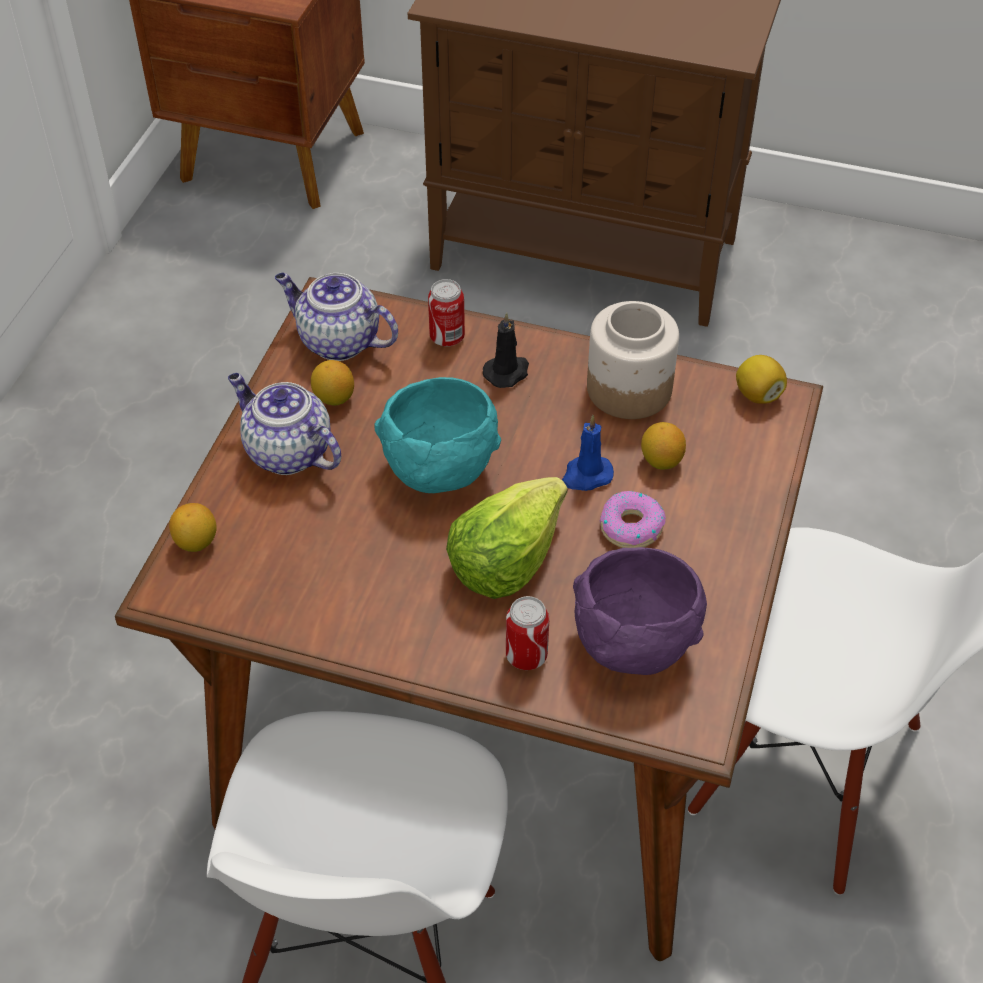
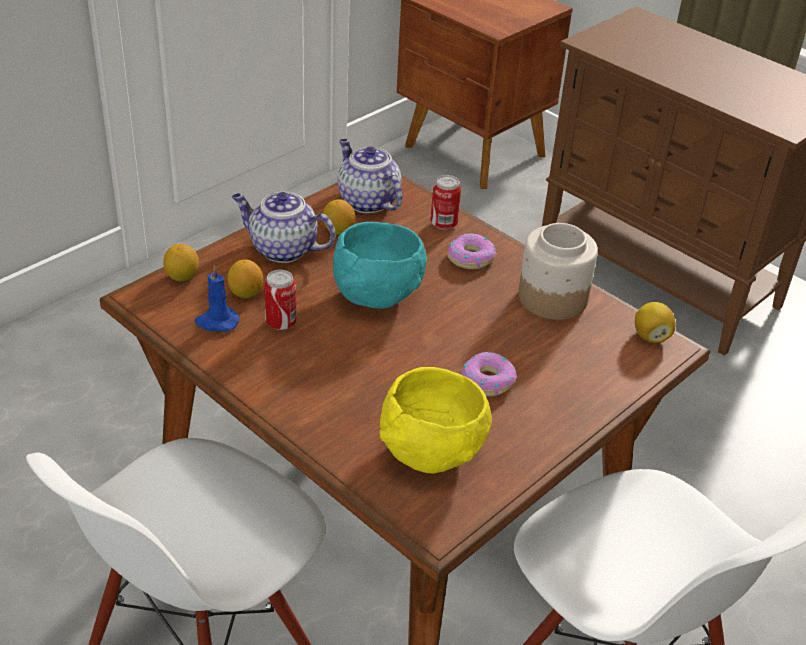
camera: 25 degrees right, 10 degrees down
teapot [228,373,341,475] -> teapot turned 45 degrees counterclockwise [232,192,336,263]
lettuce [446,477,568,599] -> none
black candle [483,312,529,388] -> donut [447,233,497,269]
can [506,596,549,670] -> can moved to [264,270,297,330]
blue candle [562,415,614,491] -> blue candle moved to [195,264,239,332]
purple bowl [573,547,707,675] -> yellow bowl [379,367,492,474]
lemon [641,422,686,470] -> lemon moved to [227,259,263,298]

